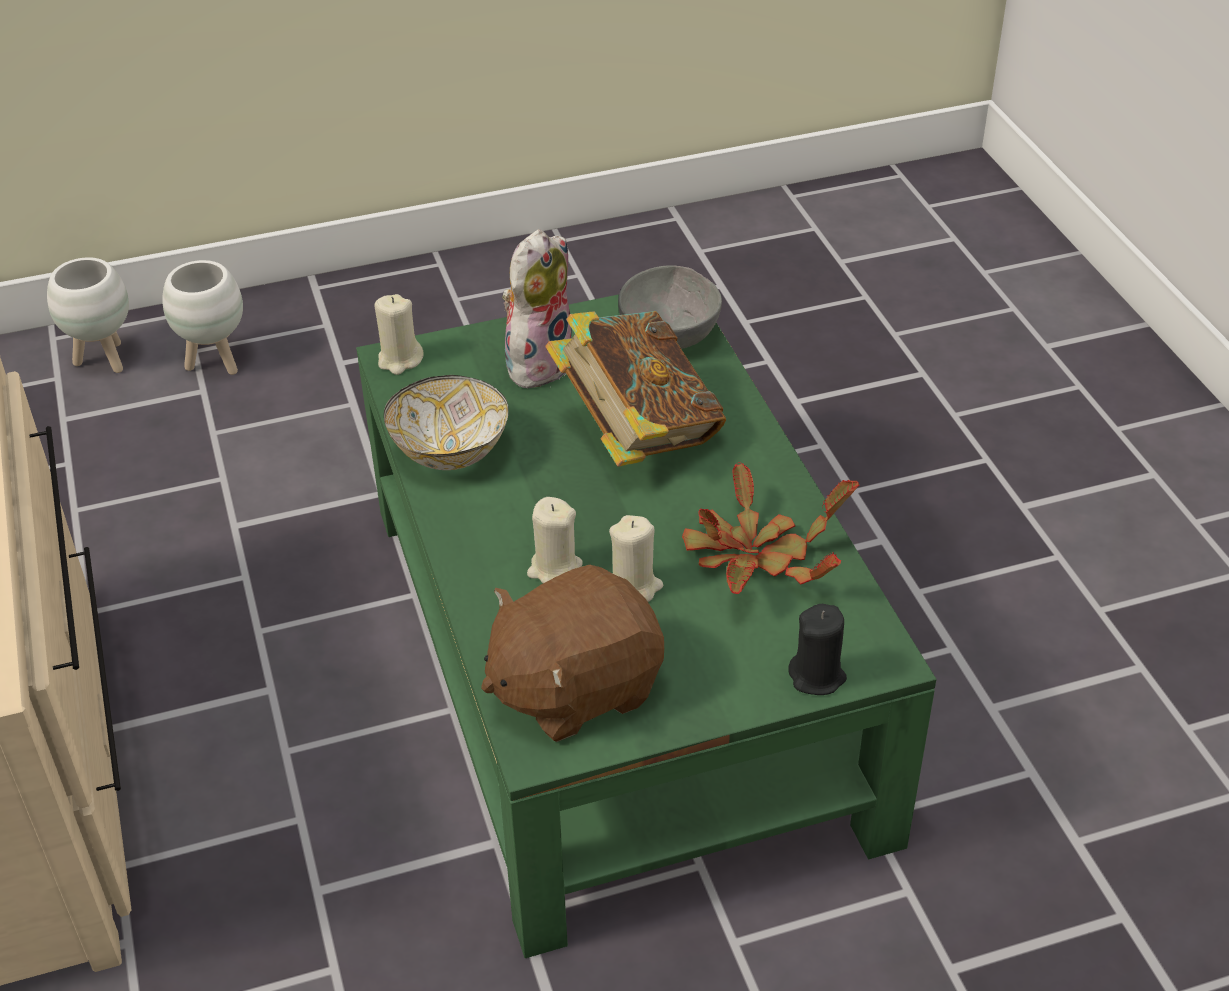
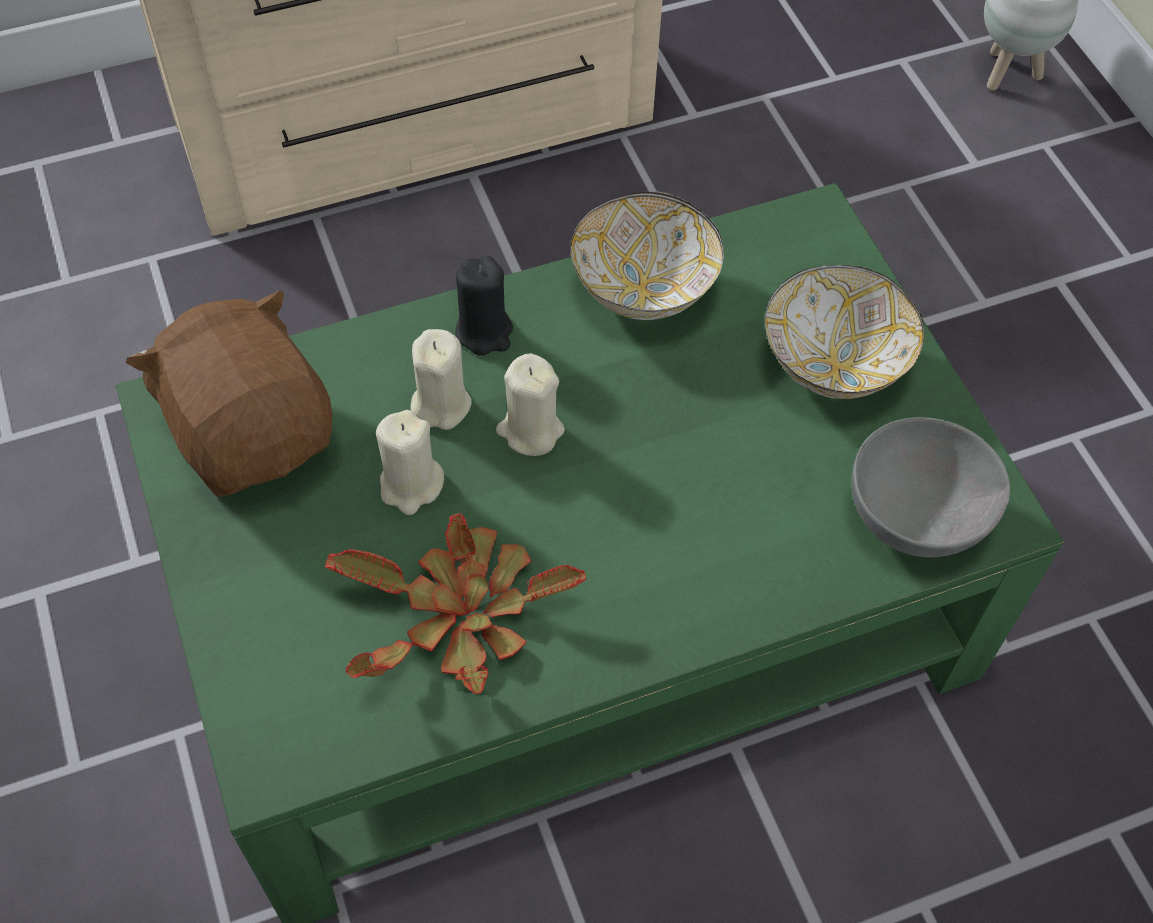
camera: 85 degrees right, 15 degrees up
white planter [163,260,243,375] -> none
beige candle [374,294,423,375] -> beige candle moved to [496,353,565,456]
plush toy [502,229,572,392] -> bowl [765,265,924,399]
book [545,311,726,467] -> none
black candle [788,604,847,695] -> black candle moved to [455,256,513,356]

